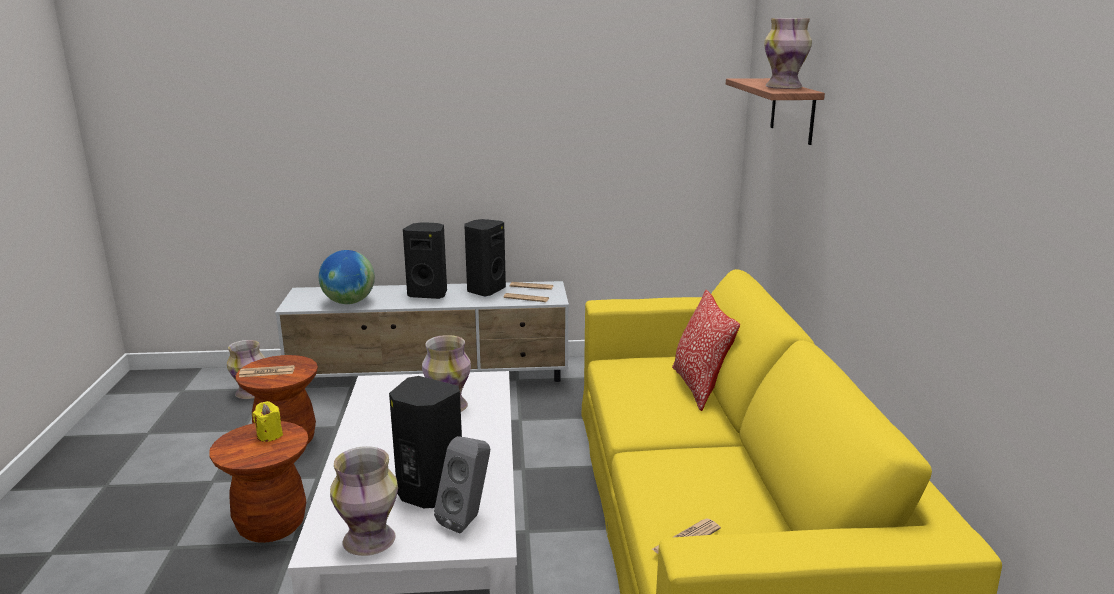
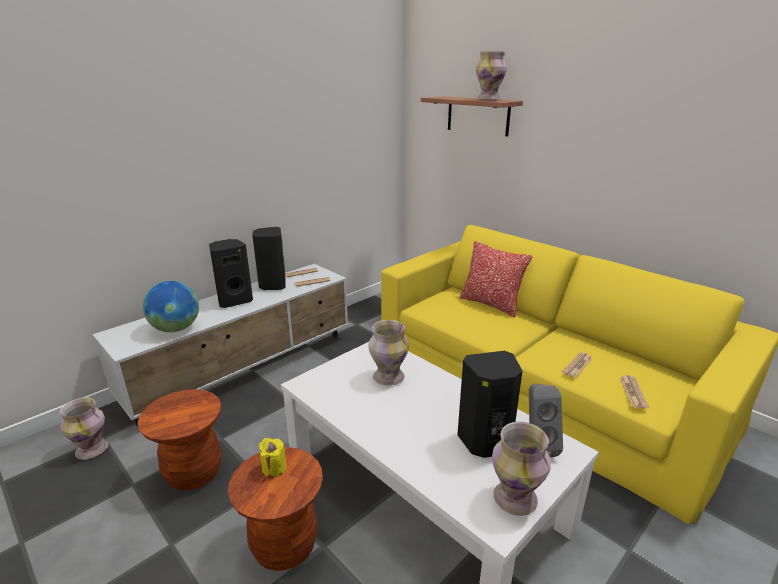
camera: 40 degrees left, 5 degrees up
newspaper [239,365,295,377] -> newspaper moved to [562,352,593,378]

